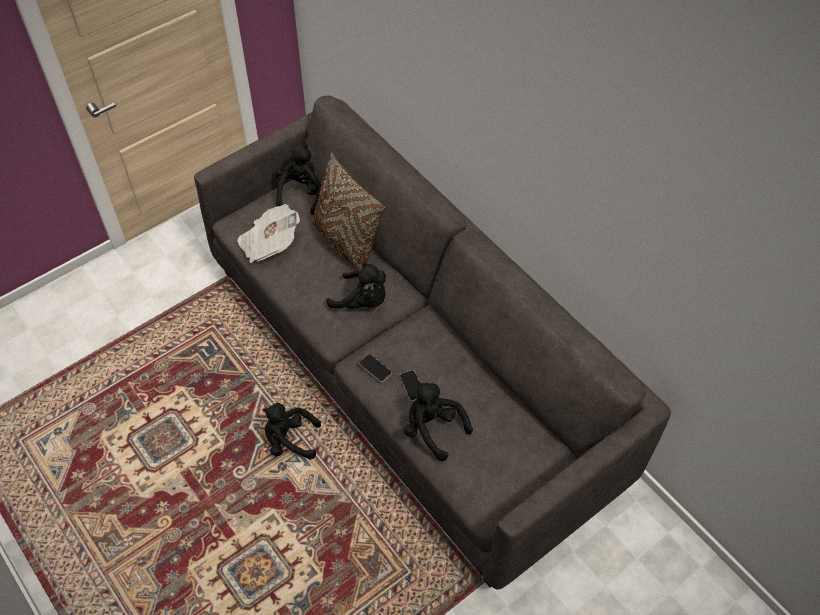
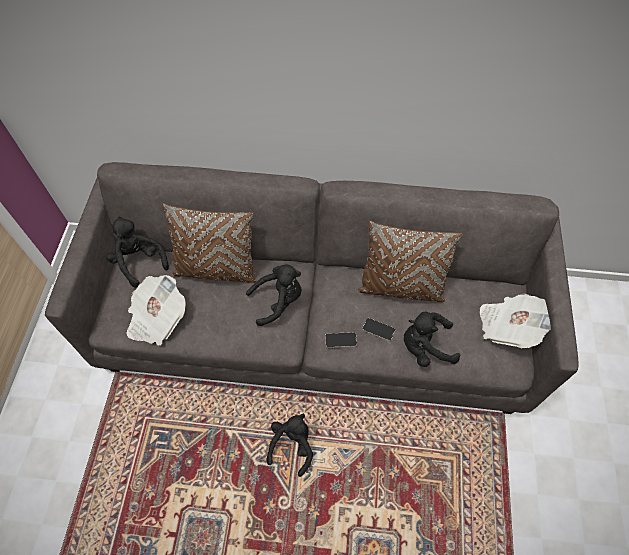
camera: 45 degrees left, 5 degrees up
black plush toy [262,403,321,460] -> black plush toy turned 150 degrees clockwise [267,413,313,477]
none -> brown pillow [357,221,463,302]
none -> newspaper [480,294,551,348]

